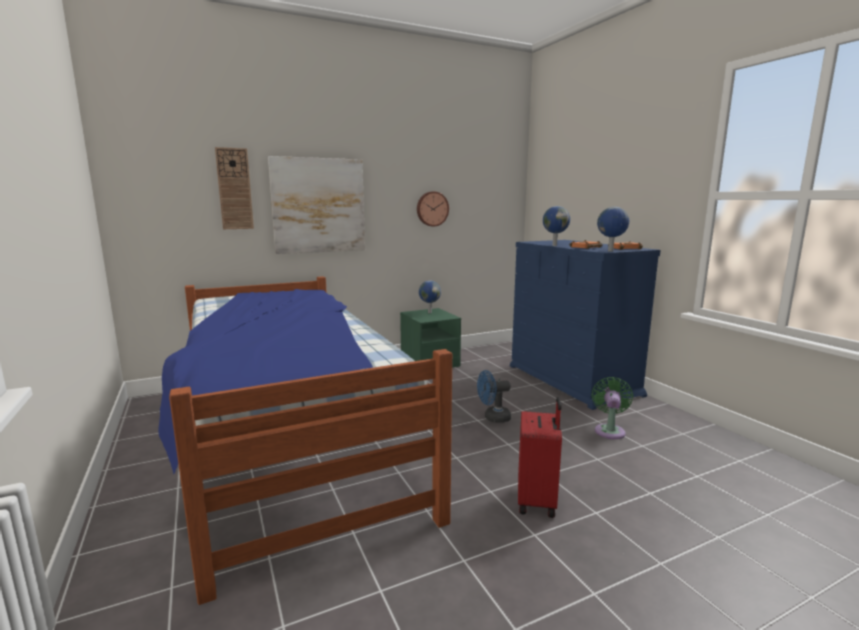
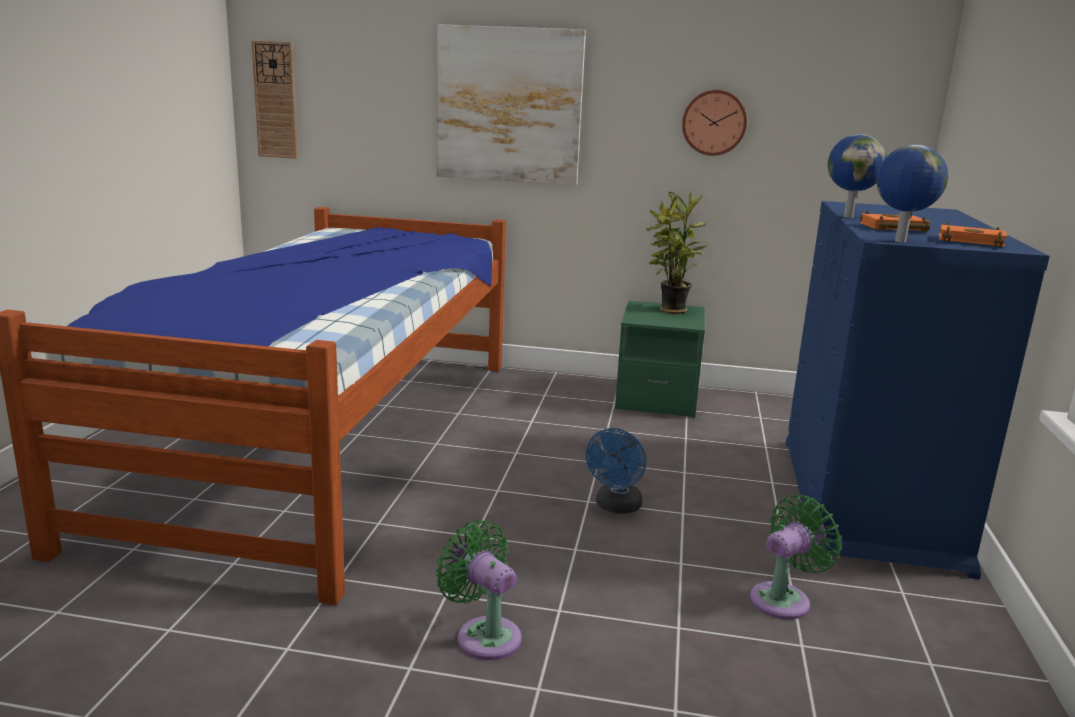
camera: 35 degrees right, 5 degrees up
wall clock [215,147,254,229] -> wall clock moved to [251,41,298,159]
globe [419,281,441,313] -> potted plant [644,192,708,314]
blue fan [477,370,511,423] -> blue fan turned 90 degrees counterclockwise [586,428,646,514]
red suitcase [518,397,562,518] -> green fan [435,520,522,660]

